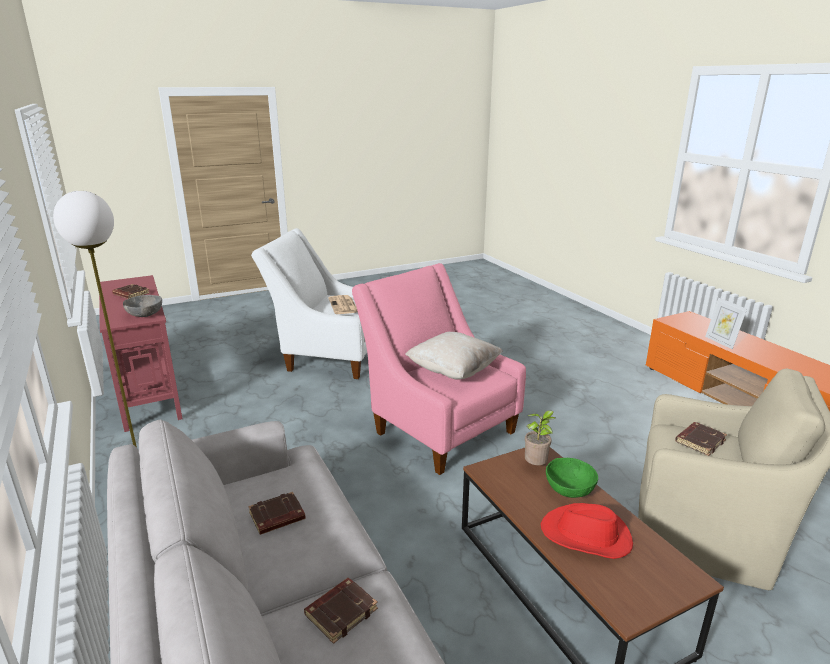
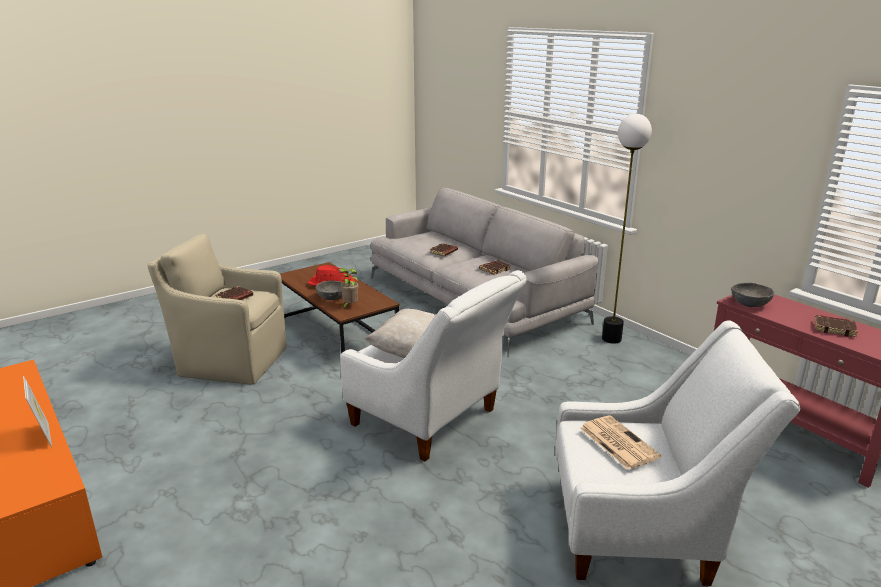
camera: 170 degrees right, 0 degrees up
pink armchair [352,263,526,475] -> white armchair [340,270,528,461]
green bowl [546,458,598,498] -> grey bowl [316,281,344,300]

